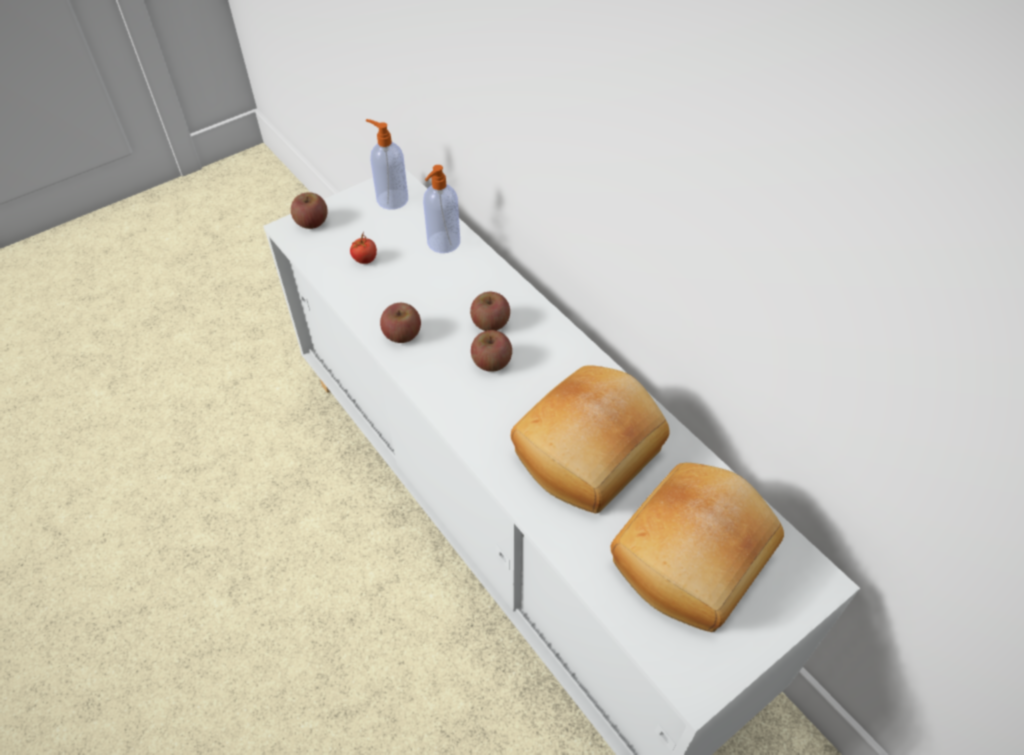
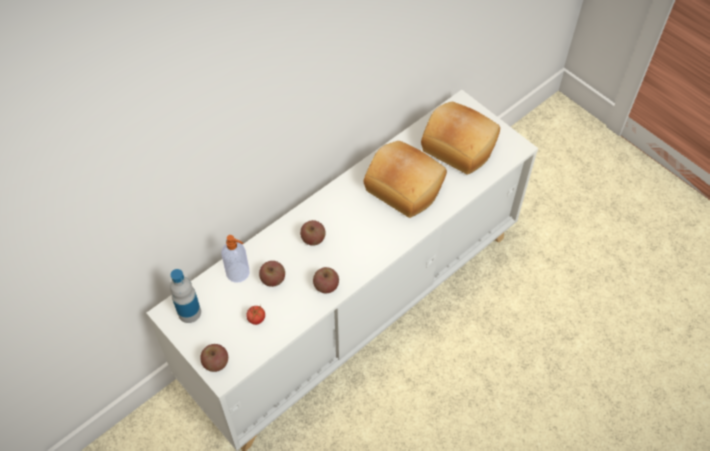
camera: 95 degrees left, 5 degrees up
soap dispenser [366,119,408,210] -> bottle [170,269,201,323]
apple [471,330,512,372] -> apple moved to [259,261,285,287]

